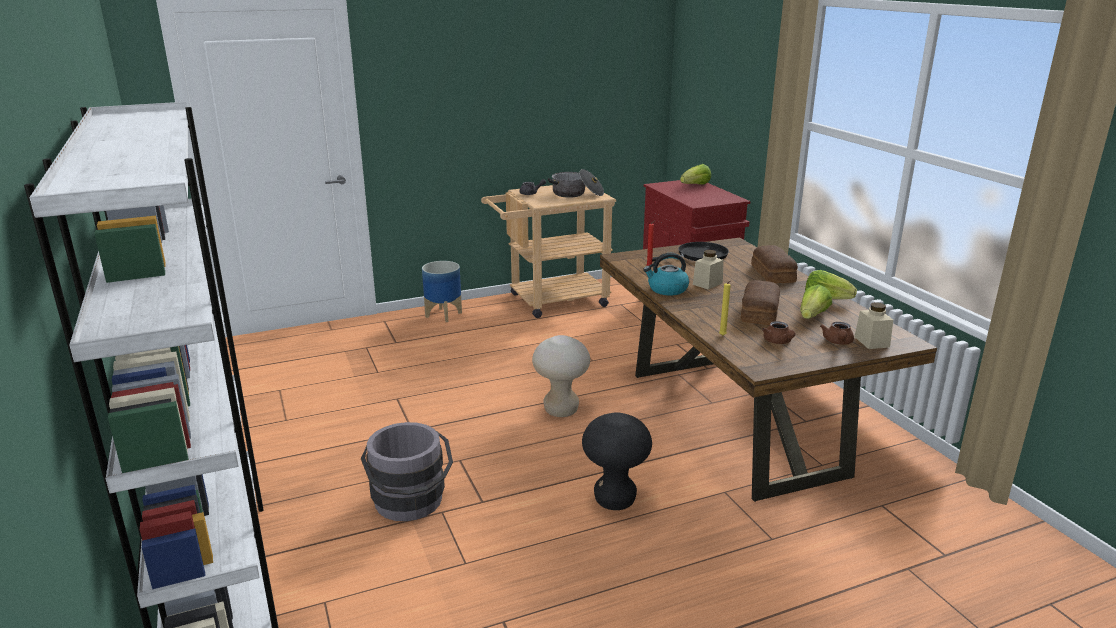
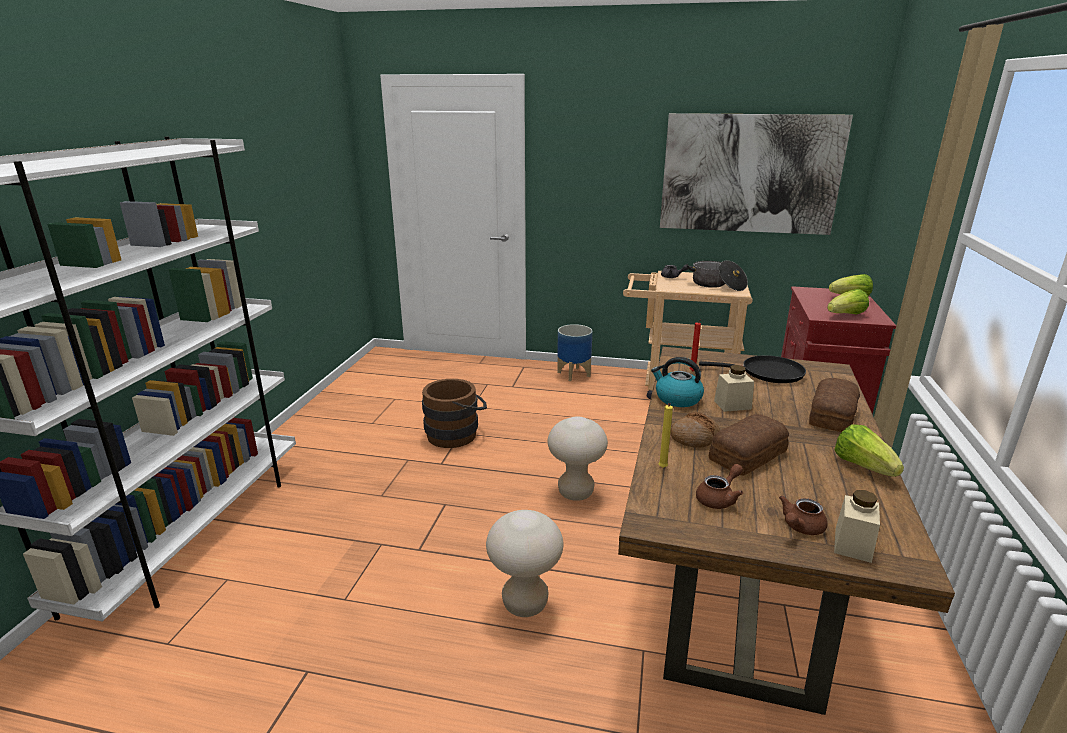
camera: 35 degrees right, 0 degrees up
grey bucket [361,422,453,521] -> none
black stool [582,412,652,510] -> beige stool [486,510,563,617]
brown teapot [762,321,796,344] -> brown teapot turned 150 degrees counterclockwise [696,464,743,509]
lettuce [800,285,832,319] -> lettuce moved to [827,289,869,314]
none -> brown bucket [422,379,487,448]
none -> picture [660,113,853,235]
none -> bread [670,412,720,447]

